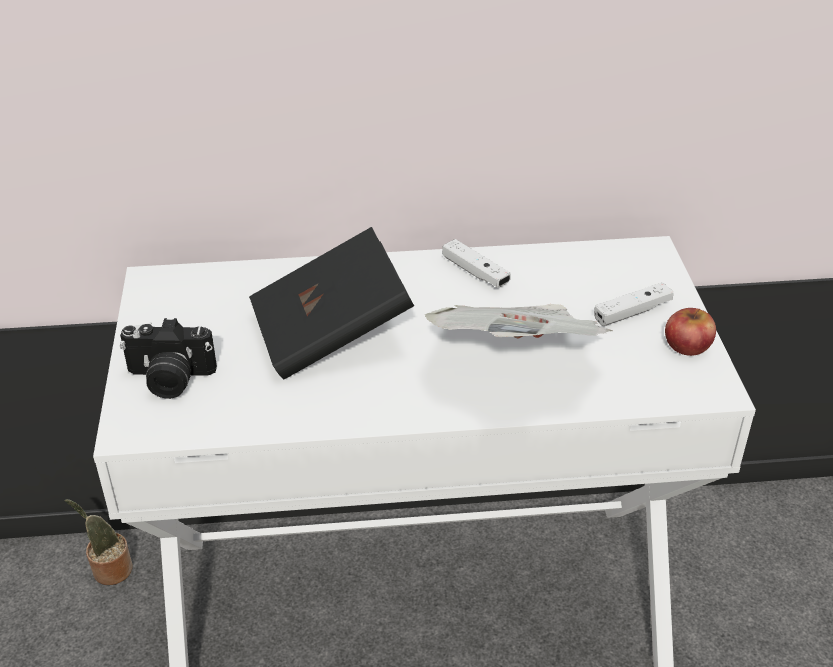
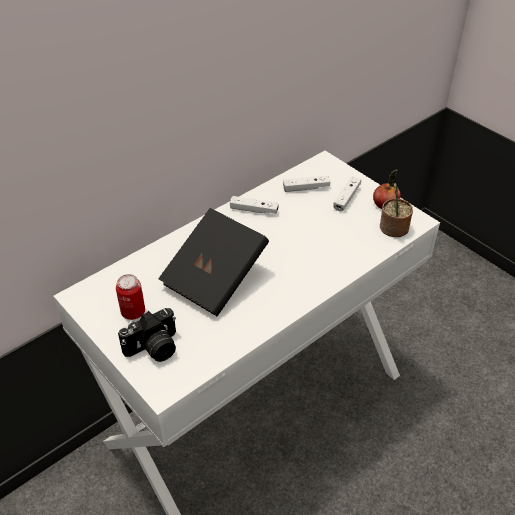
camera: 35 degrees left, 5 degrees up
potted plant [65,499,133,585] -> potted plant moved to [380,169,413,237]
newspaper [425,304,612,338] -> none
none -> can [116,274,145,320]
none -> white game controller [283,176,330,192]

